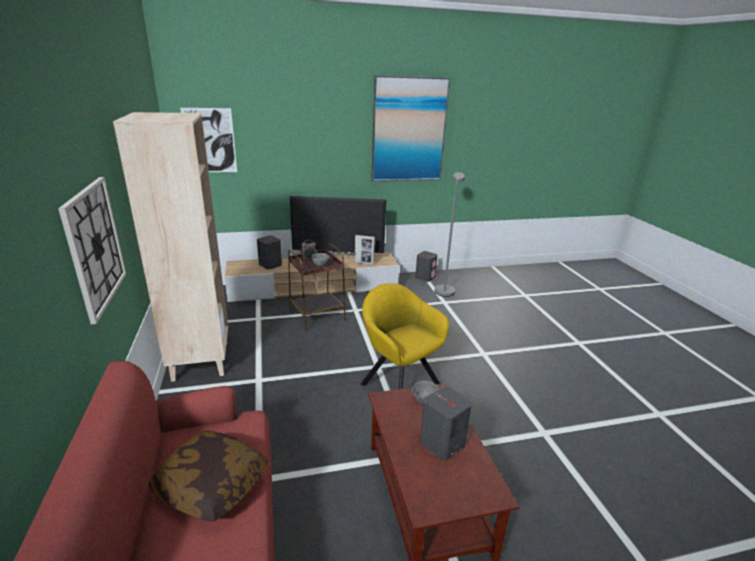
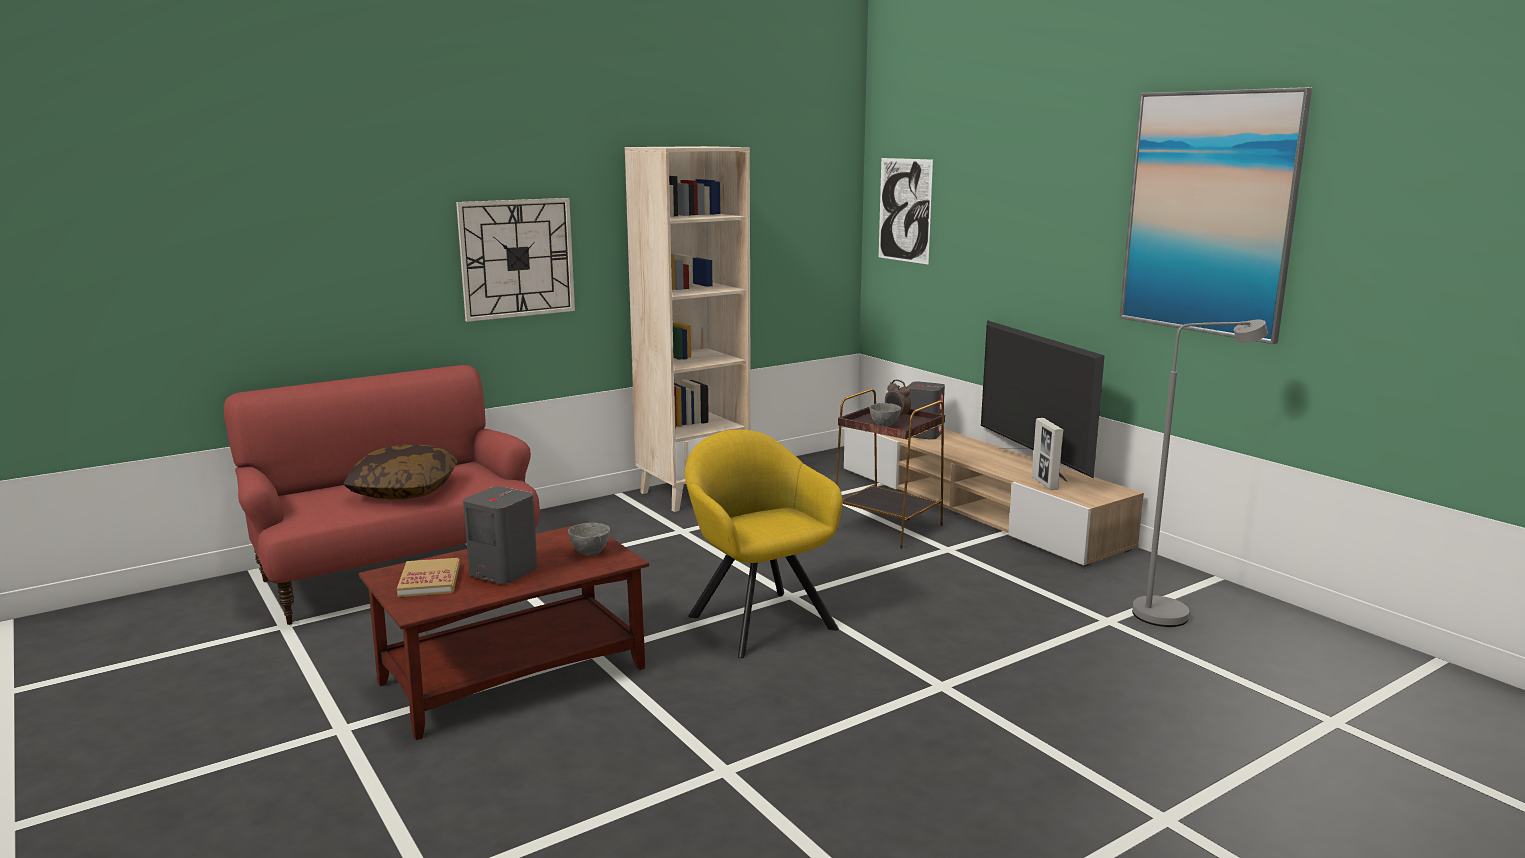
camera: 70 degrees right, 10 degrees down
yellow armchair [361,283,449,389] -> yellow armchair turned 60 degrees counterclockwise [685,430,843,658]
grey speaker [415,251,437,282] -> none
none -> book [397,558,460,597]

